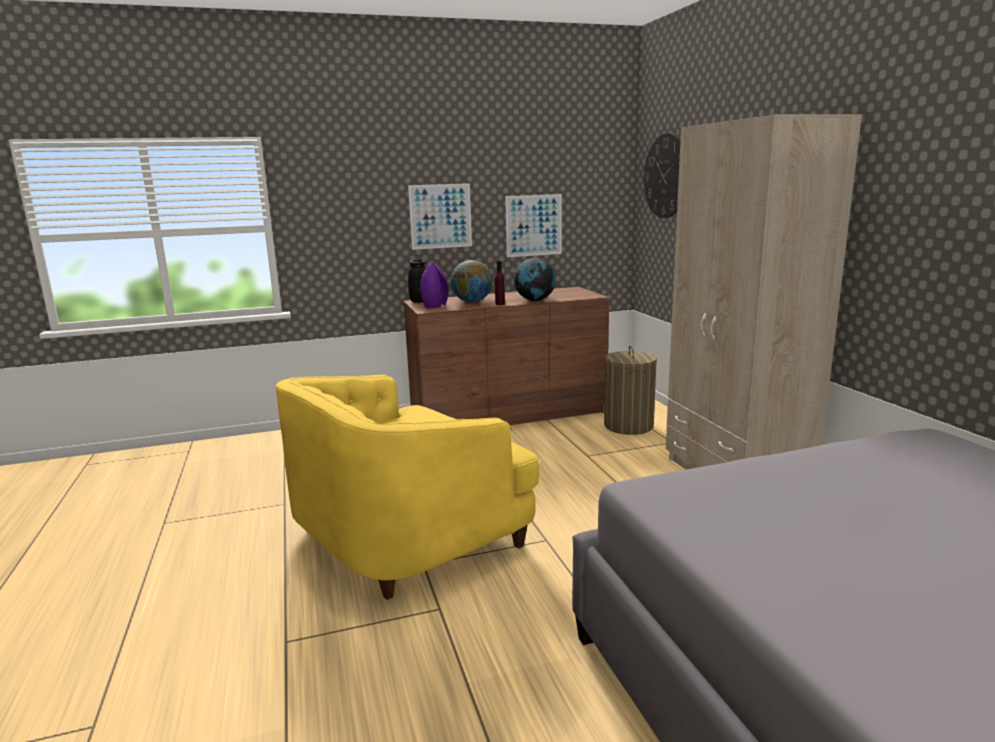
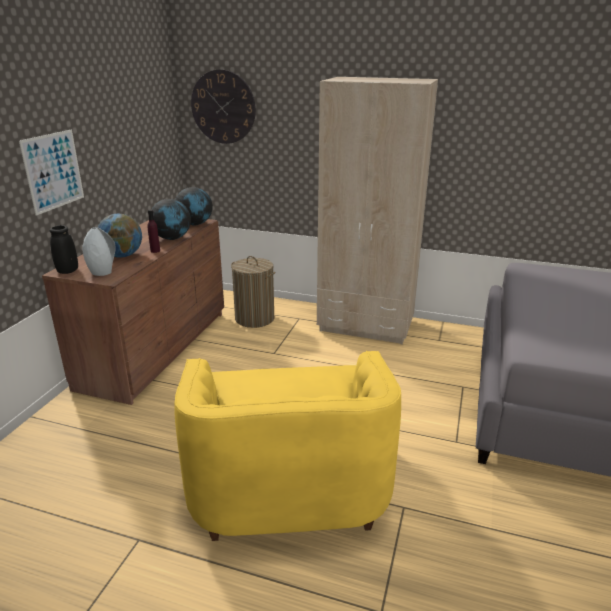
camera: 55 degrees left, 10 degrees up
purple vase [420,263,448,308] -> grey vase [82,227,116,276]
picture [505,194,562,257] -> none
none -> globe [175,187,213,226]

